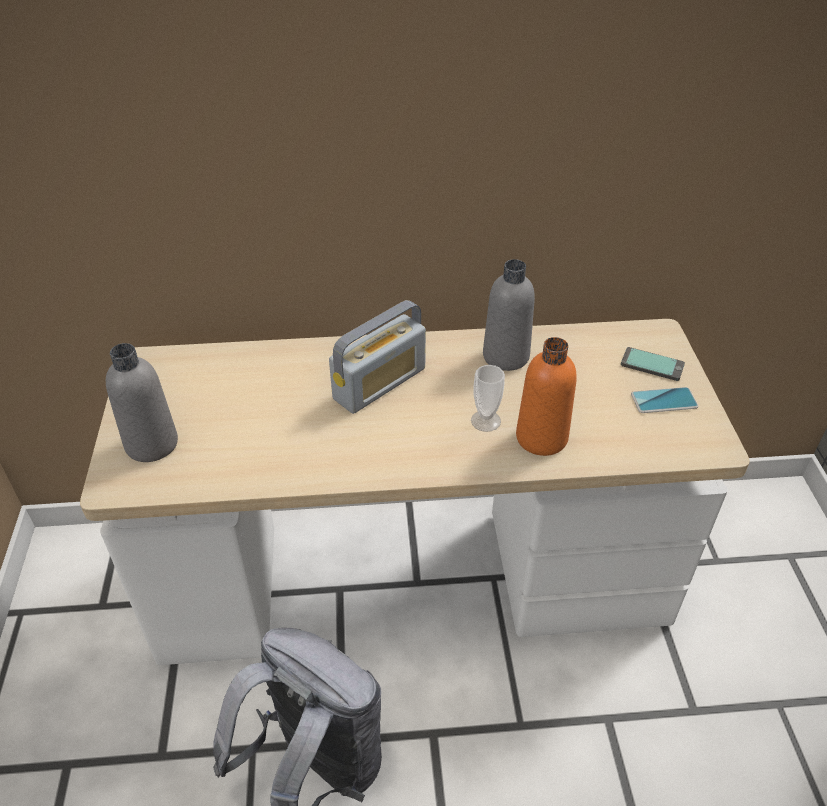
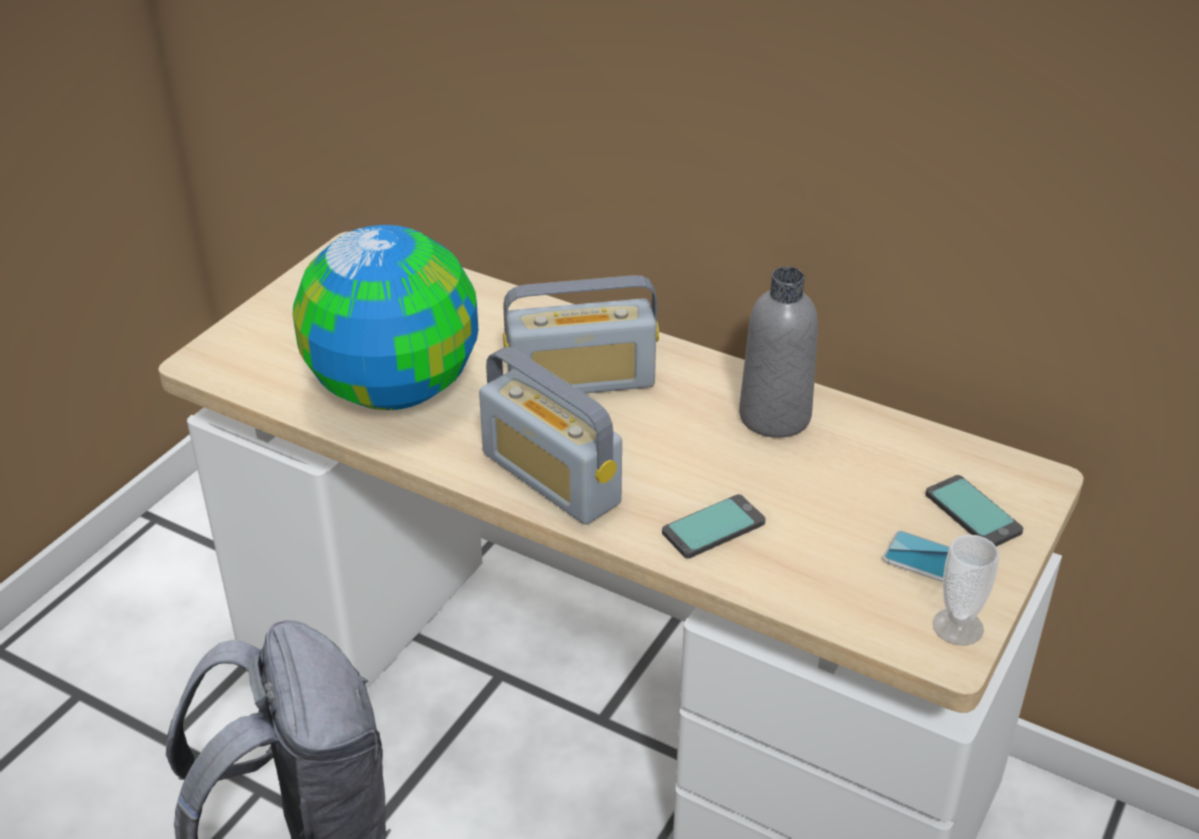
camera: 35 degrees right, 5 degrees down
grey bottle [106,343,178,462] -> none
cup [471,365,505,432] -> cup moved to [933,535,1000,646]
orange bottle [516,337,577,456] -> phone [662,494,766,558]
none -> globe [293,225,479,410]
none -> radio [479,347,622,525]

